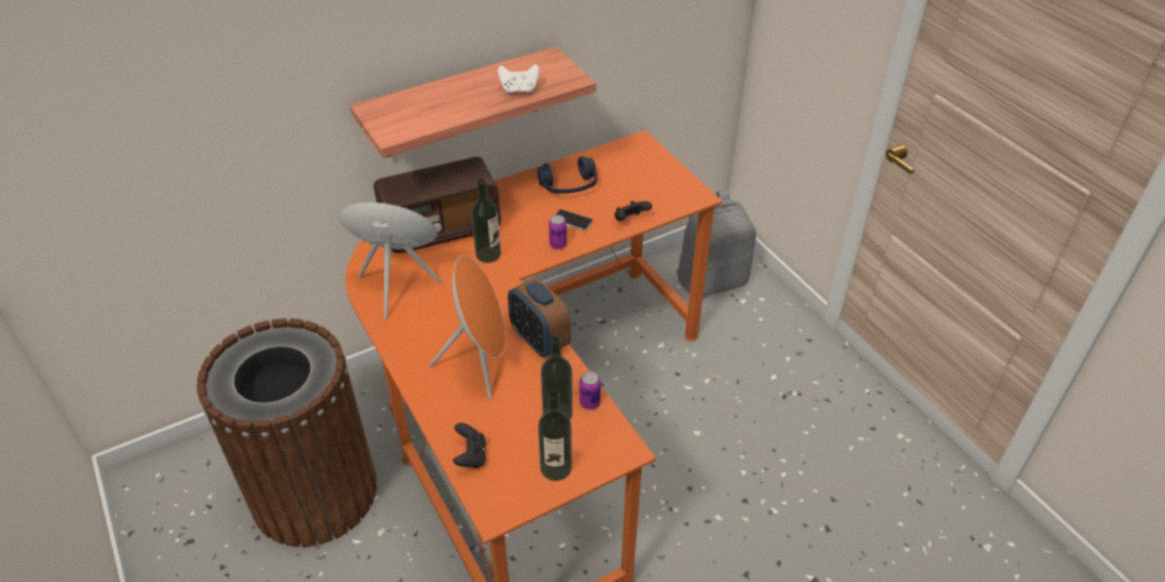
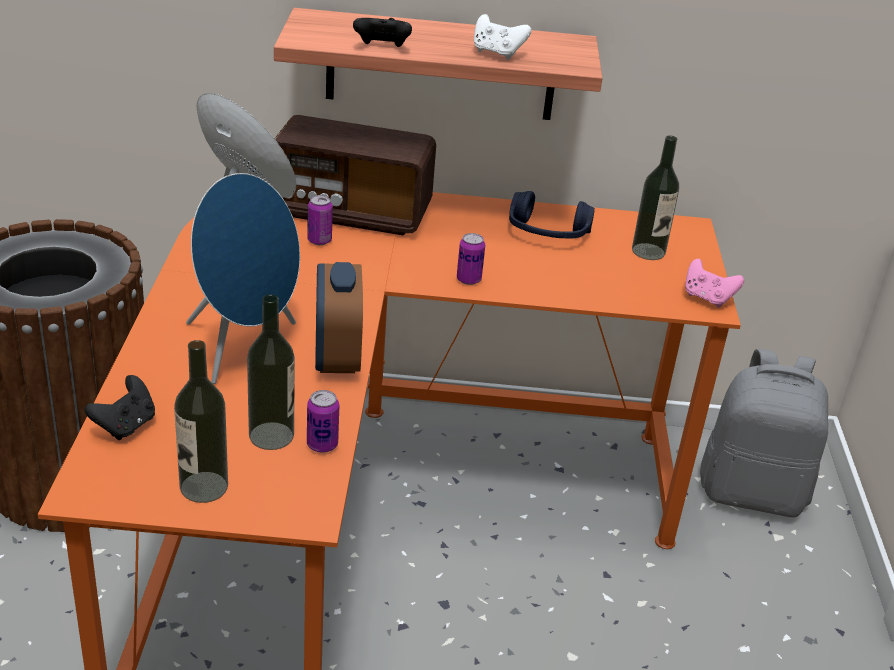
camera: 30 degrees right, 10 degrees down
orange speaker [429,255,505,399] -> blue speaker [186,173,300,384]
bottle [471,178,501,263] -> bottle moved to [632,135,679,260]
phone [556,209,593,231] -> none
black game controller [614,201,652,221] -> black game controller moved to [353,18,412,47]
none -> can [307,195,333,245]
none -> pink game controller [685,259,744,308]

